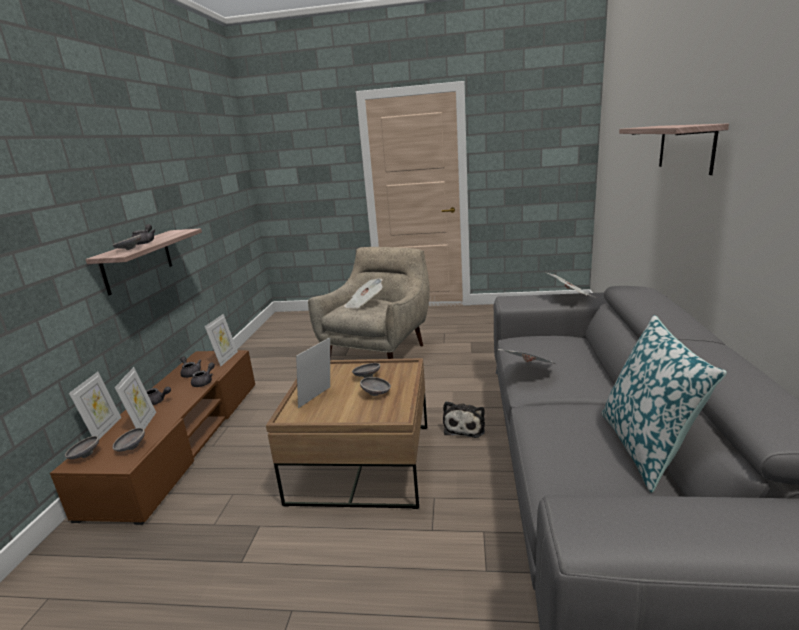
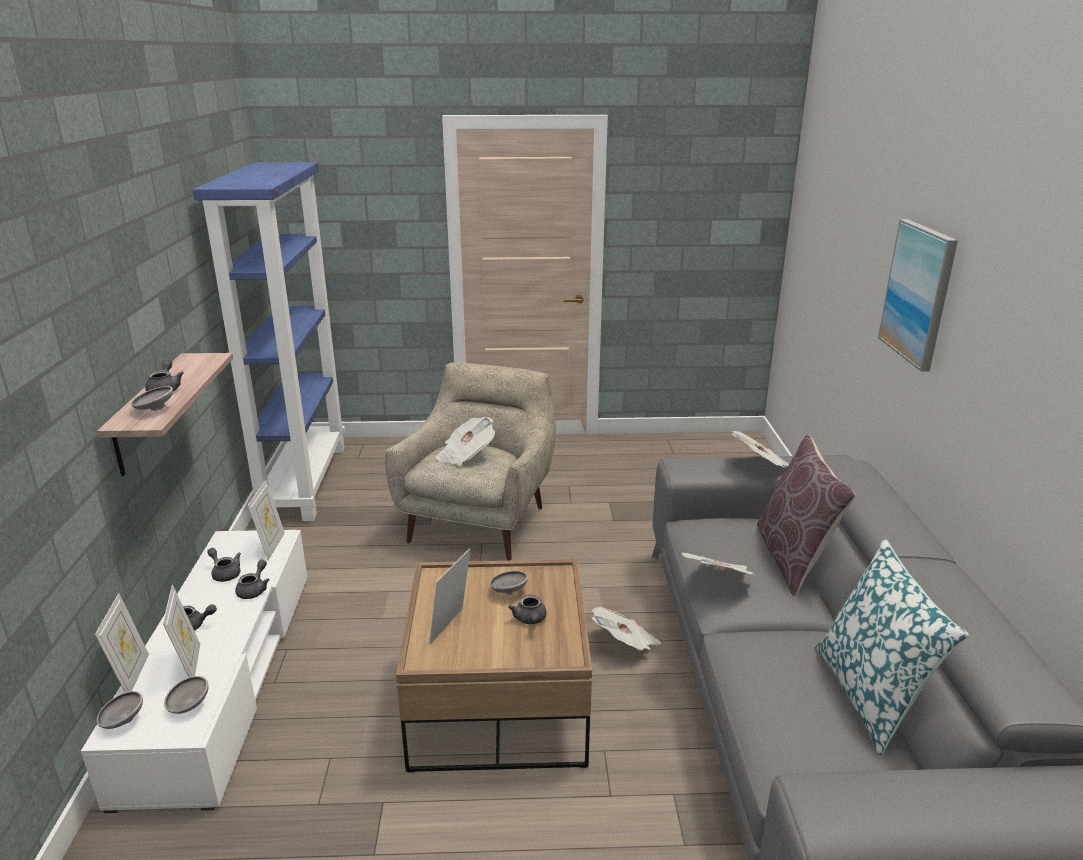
camera: 10 degrees left, 5 degrees up
brown tv stand [50,350,255,525] -> white tv stand [81,530,308,813]
grey bowl [360,377,391,396] -> grey teapot [508,595,547,624]
plush toy [443,401,485,438] -> newspaper [592,607,661,651]
shelf [619,123,729,175] -> picture [878,219,958,372]
none -> blue bookcase [192,162,346,521]
none -> brown pillow [757,434,856,596]

